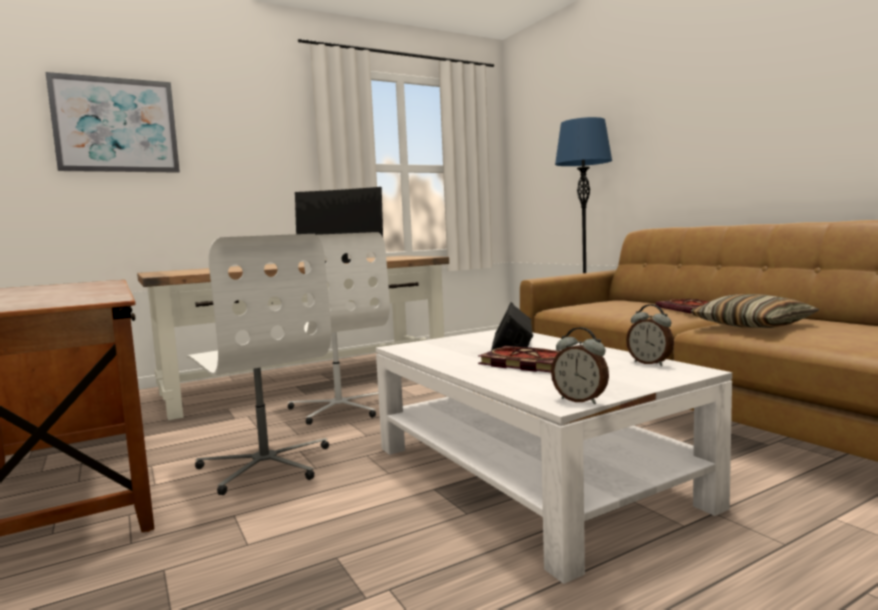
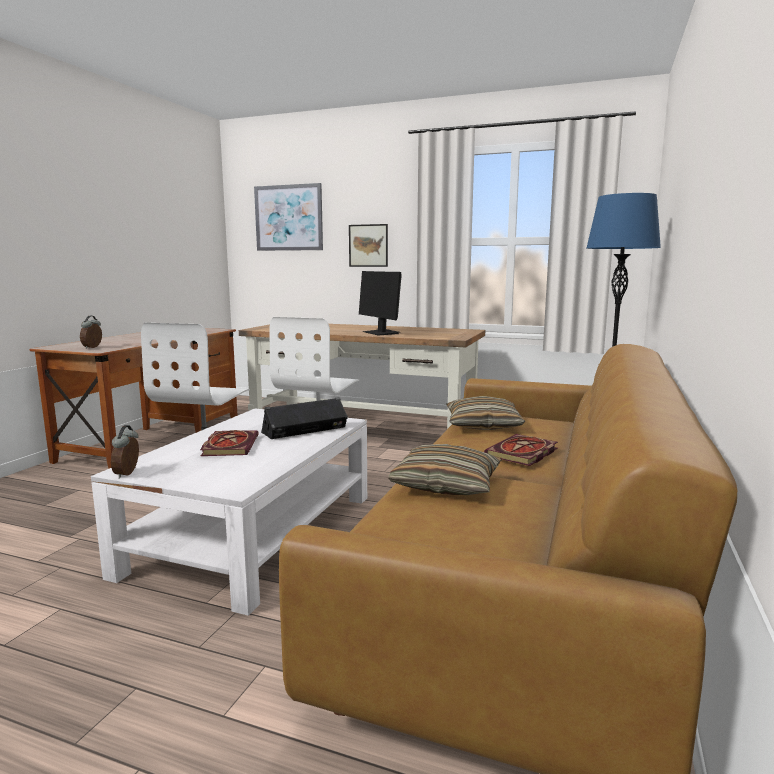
camera: 50 degrees right, 5 degrees up
alarm clock [626,304,674,366] -> alarm clock moved to [80,315,102,349]
none -> picture [349,224,388,267]
none -> pillow [446,396,525,430]

